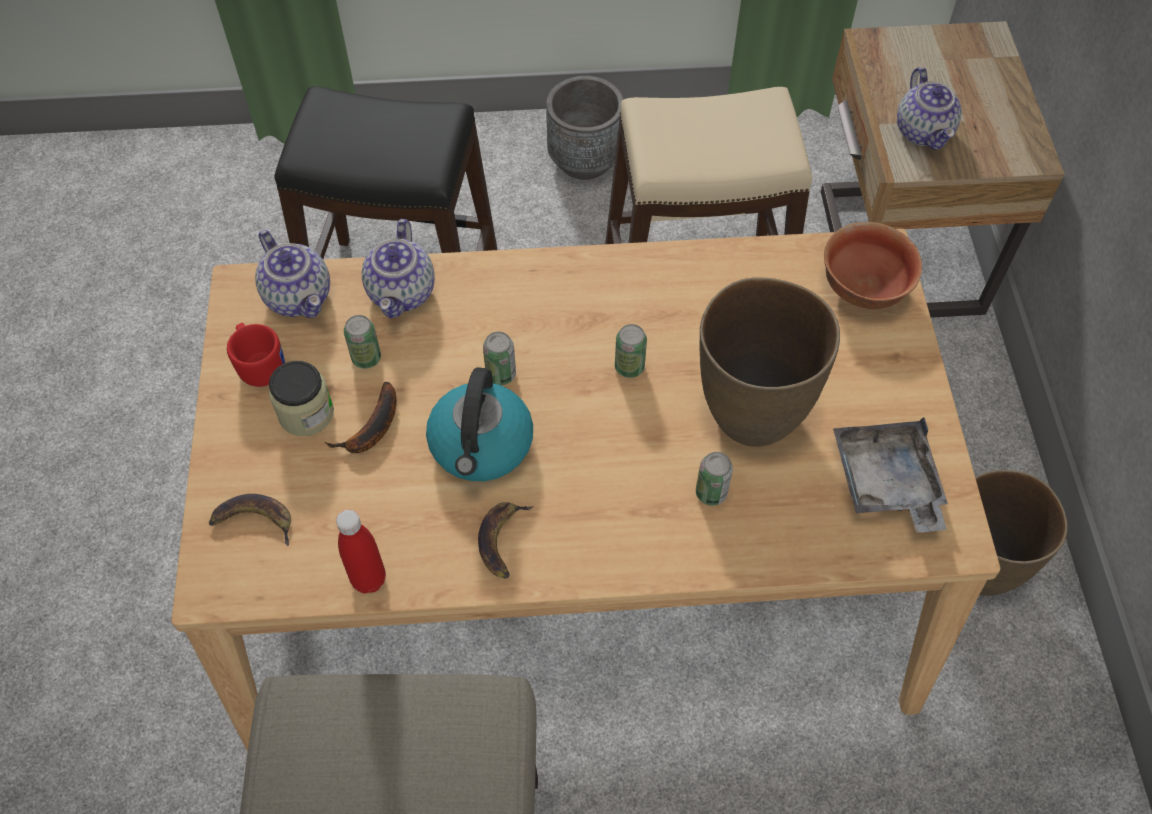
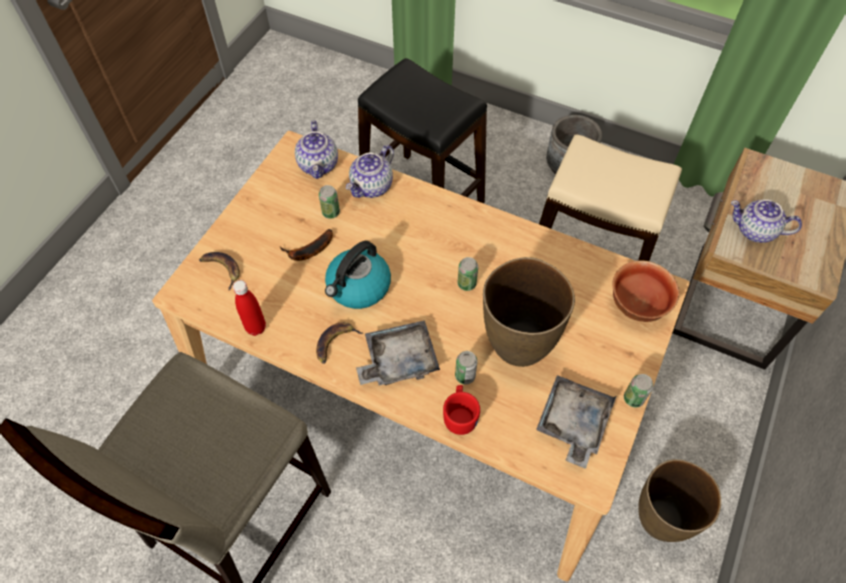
camera: 30 degrees right, 0 degrees up
red mug [227,323,285,387] -> red mug moved to [443,385,480,435]
jar [269,361,334,436] -> none
can [483,332,516,385] -> can moved to [624,374,653,408]
teapot [897,67,962,150] -> teapot turned 90 degrees clockwise [731,200,802,243]
none -> grey tray [356,320,440,385]

